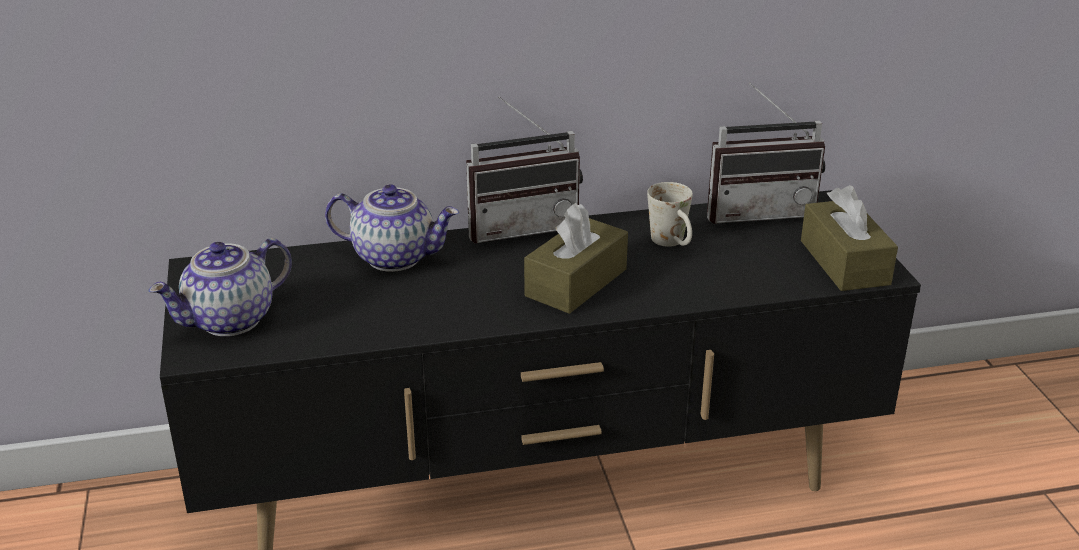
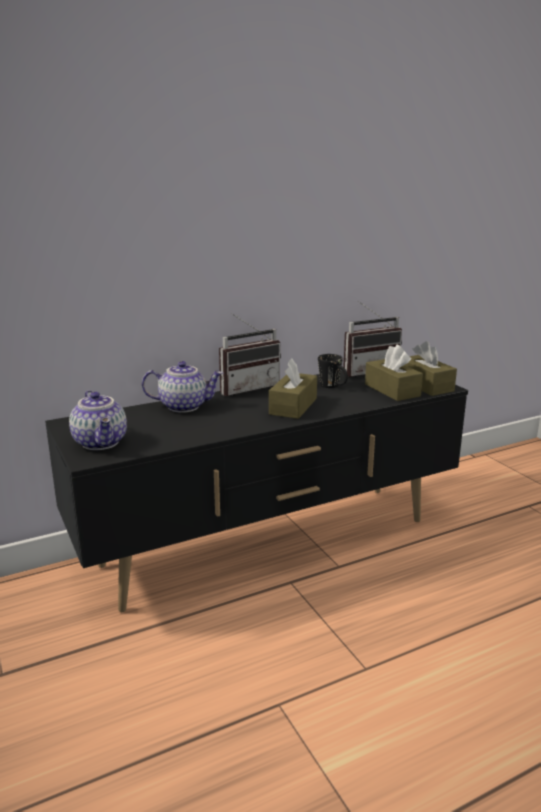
camera: 15 degrees left, 10 degrees down
teapot [149,238,292,336] -> teapot turned 60 degrees counterclockwise [69,390,127,450]
white mug [647,182,693,247] -> black mug [318,354,348,388]
none -> brown tissue box [365,345,423,401]

